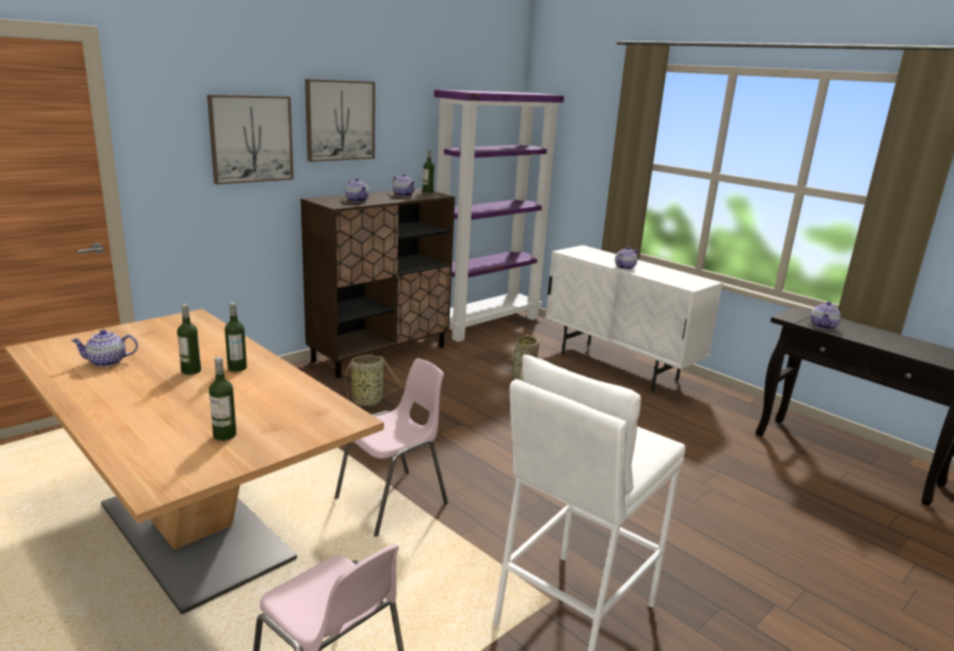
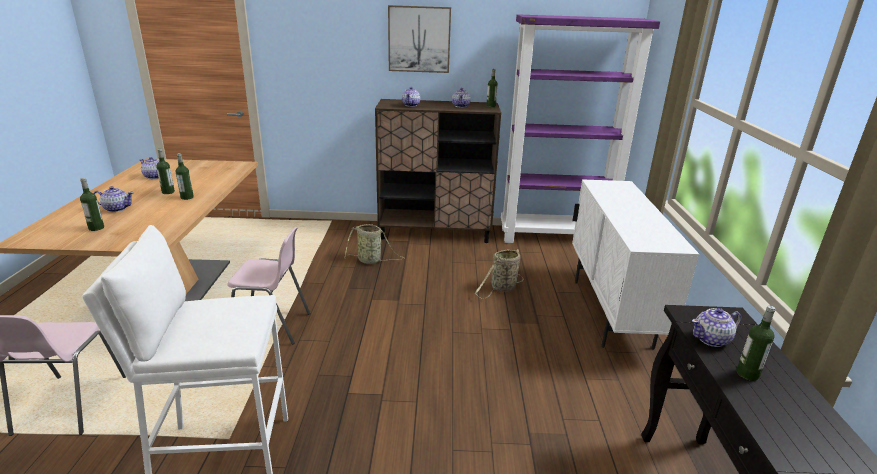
camera: 45 degrees right, 5 degrees up
picture [207,95,294,185] -> none
teapot [615,247,638,269] -> teapot moved to [93,186,134,212]
none -> bottle [736,305,775,381]

